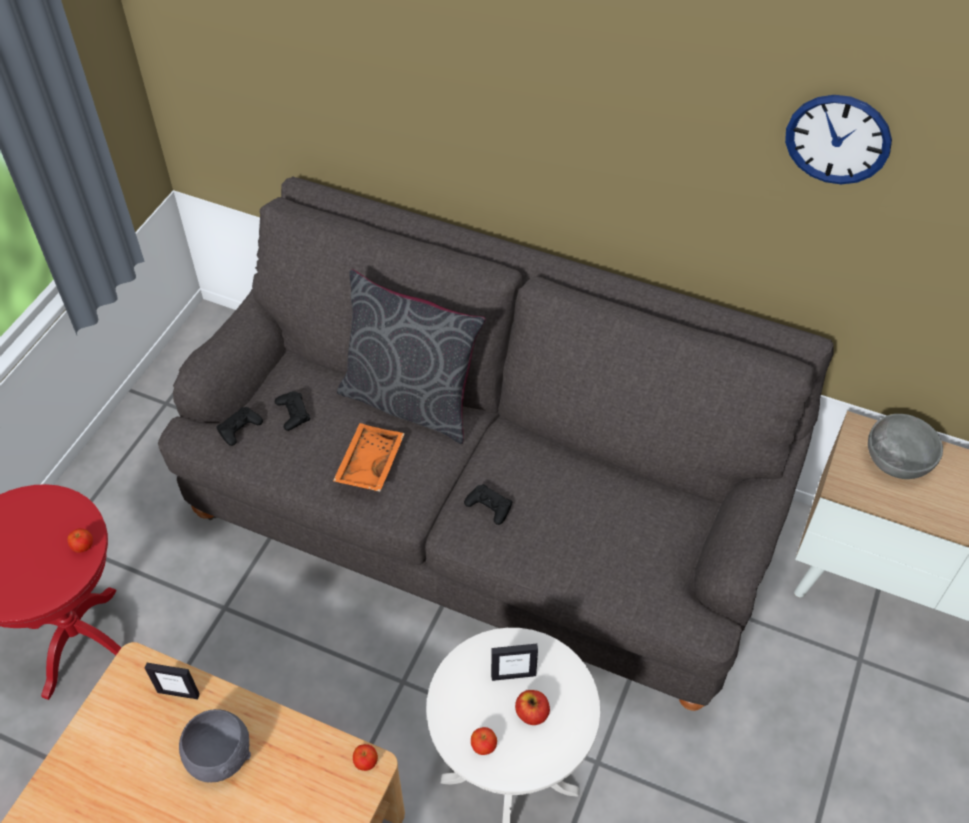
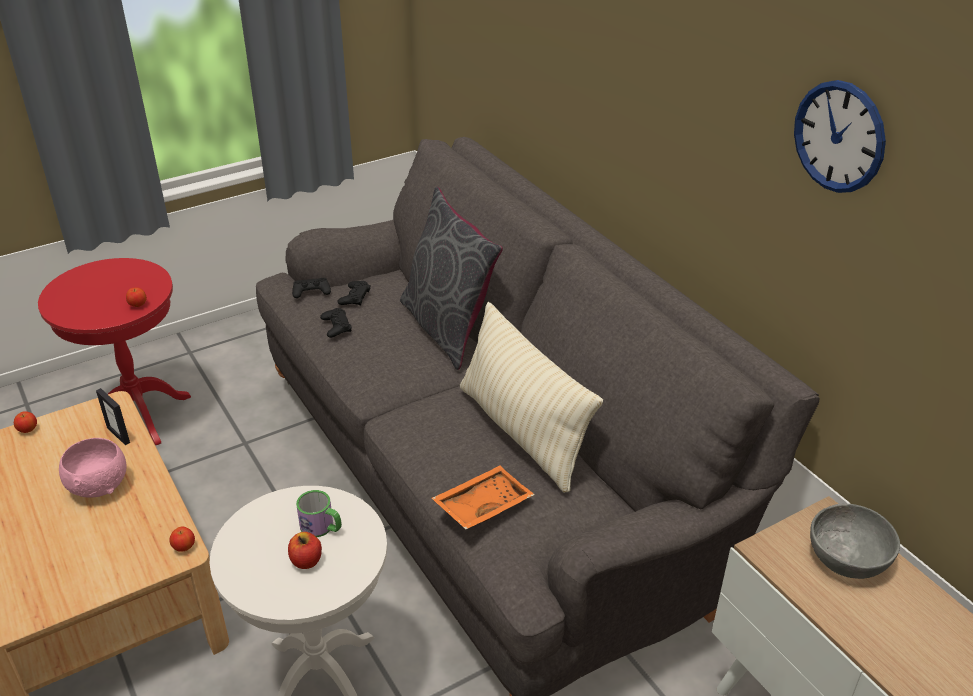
camera: 35 degrees right, 15 degrees down
grey bowl [179,709,251,782] -> pink bowl [59,438,127,498]
orange tray [333,423,405,492] -> orange tray moved to [432,466,535,529]
black game controller [464,484,513,525] -> black game controller moved to [320,308,352,338]
apple [471,727,497,755] -> apple moved to [14,411,37,433]
picture frame [491,644,538,681] -> mug [296,490,342,537]
none -> beige pillow [460,302,603,493]

